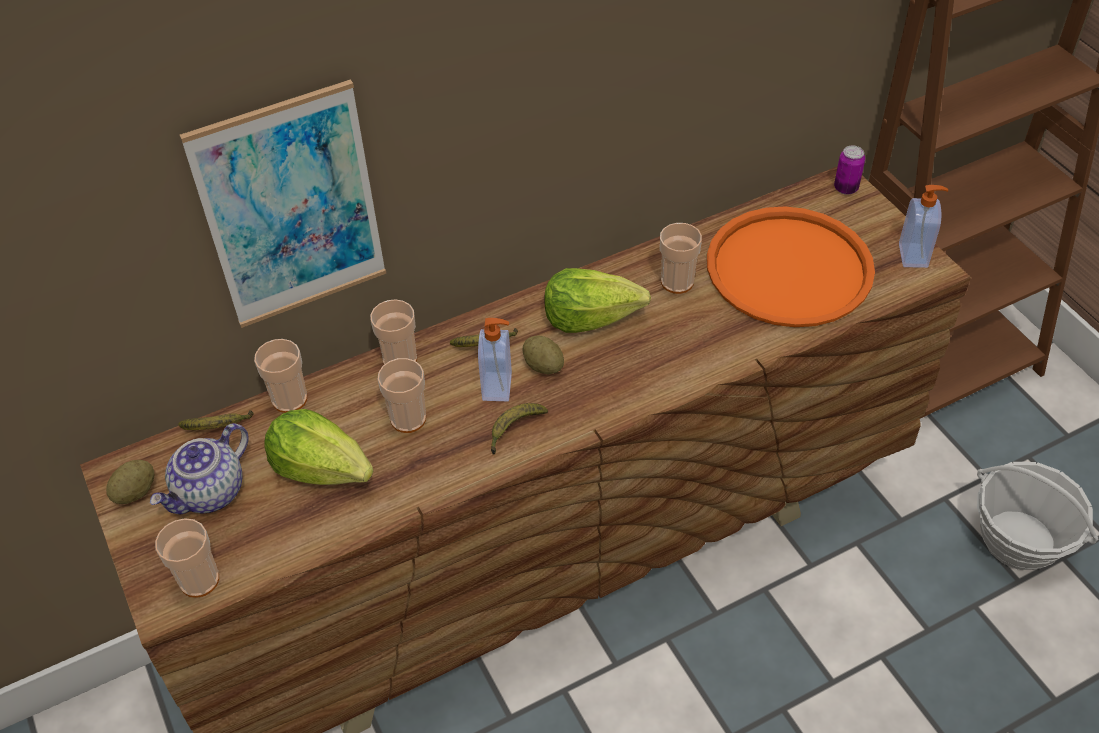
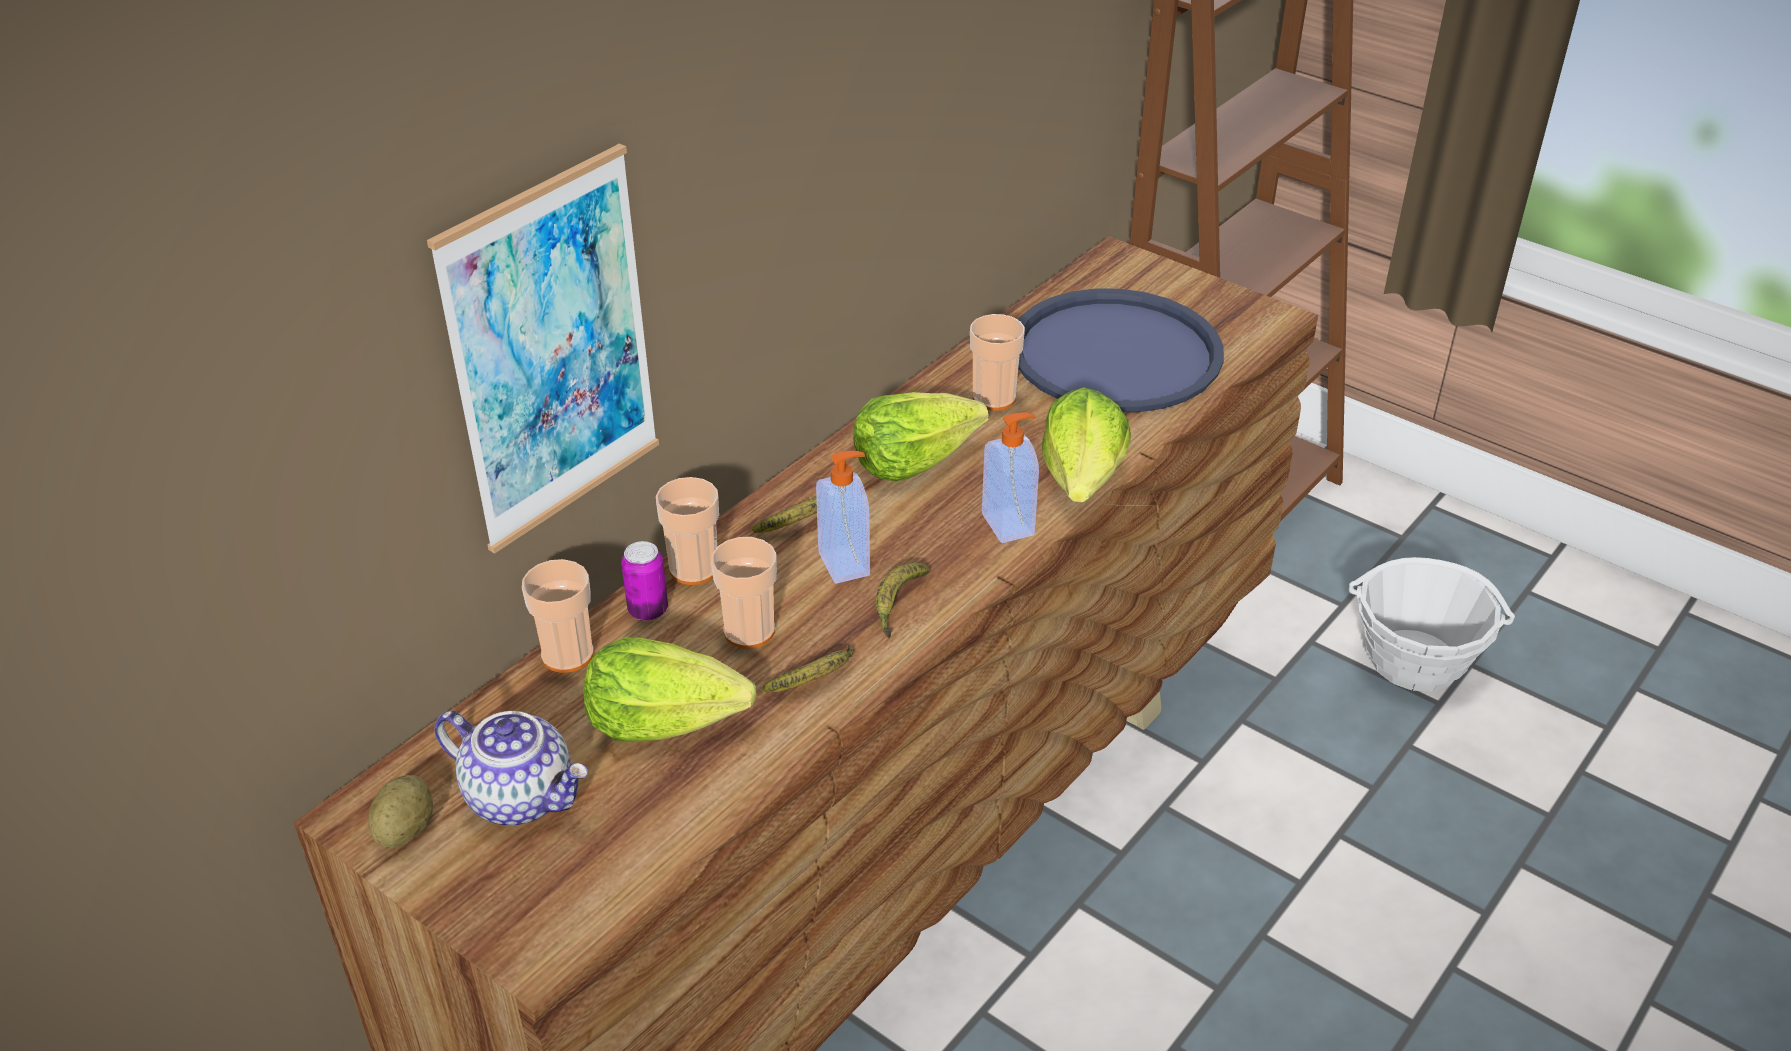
camera: 25 degrees left, 10 degrees down
teapot [150,423,249,514] -> teapot turned 75 degrees counterclockwise [434,711,588,825]
cup [155,518,219,598] -> none
banana [178,410,254,430] -> banana moved to [763,645,854,692]
potato [522,336,564,375] -> none
orange tray [707,207,875,327] -> blue tray [1018,288,1224,412]
can [834,146,865,195] -> can moved to [621,541,668,621]
soap dispenser [899,185,948,268] -> soap dispenser moved to [982,412,1039,543]
none -> lettuce [1042,387,1131,502]

